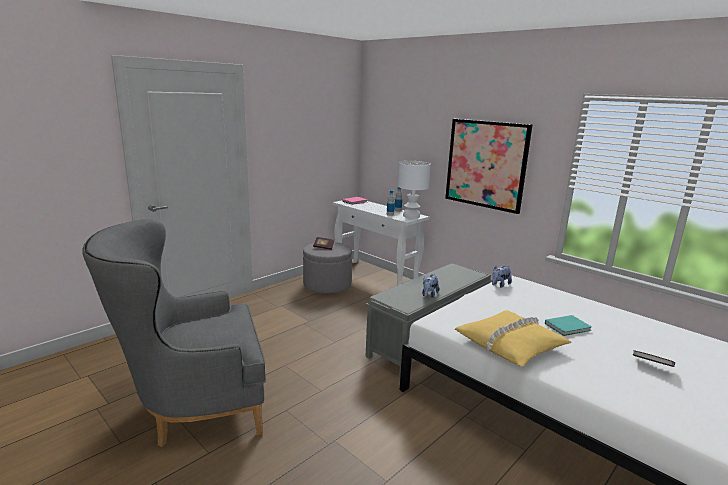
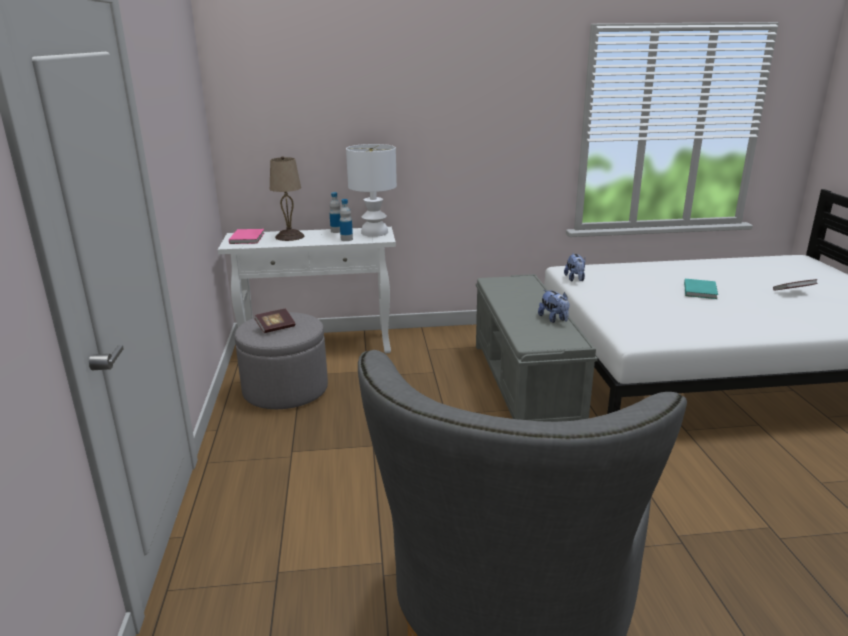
camera: 50 degrees left, 5 degrees up
picture [445,119,532,214] -> none
yellow pillow [455,310,572,367] -> none
none -> beige table lamp [270,156,304,241]

